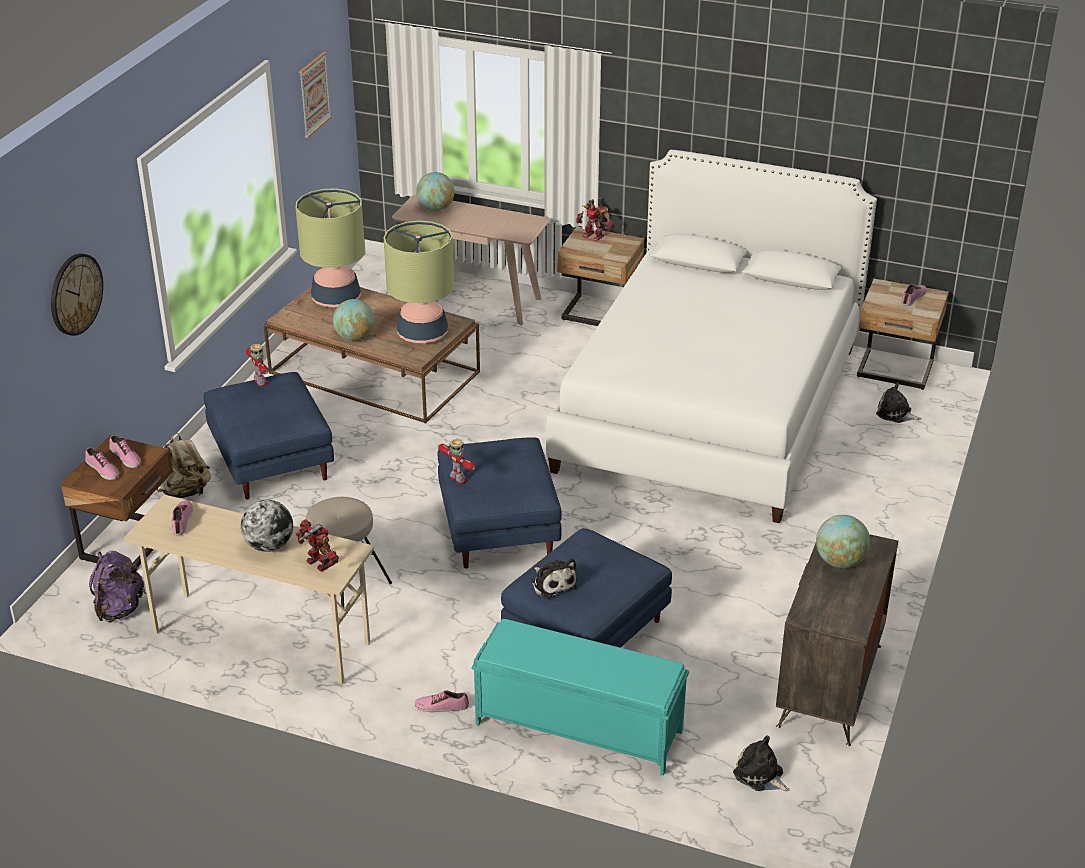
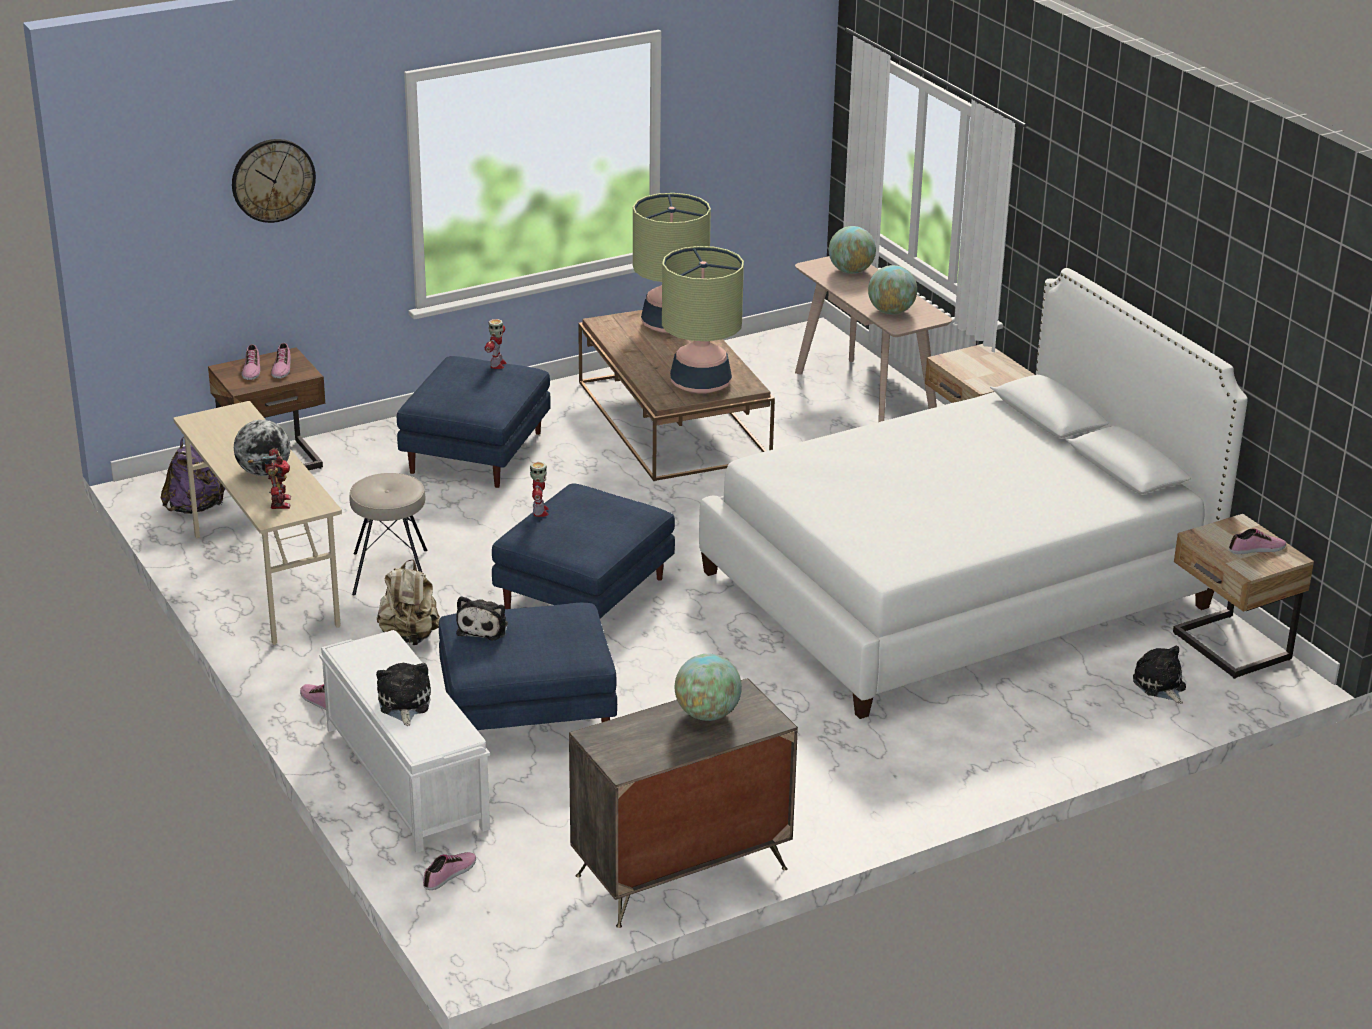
camera: 40 degrees right, 5 degrees down
beige backpack [156,433,211,498] -> beige backpack moved to [377,559,440,645]
shoe [172,500,193,536] -> shoe moved to [423,852,476,890]
picture [299,52,332,138] -> none
globe [333,299,375,341] -> globe moved to [868,265,917,314]
turquoise bench [472,619,689,776] -> white bench [319,630,490,853]
toy robot [576,198,613,241] -> none
plush toy [733,736,790,791] -> plush toy moved to [376,663,431,726]

